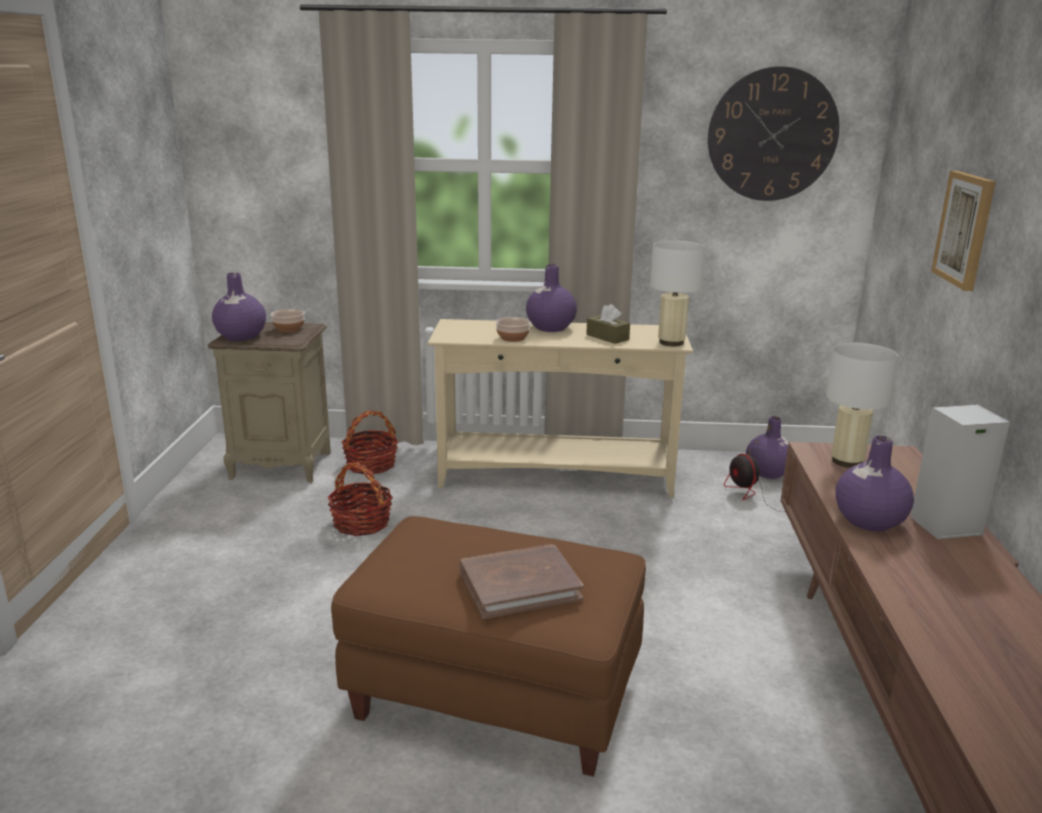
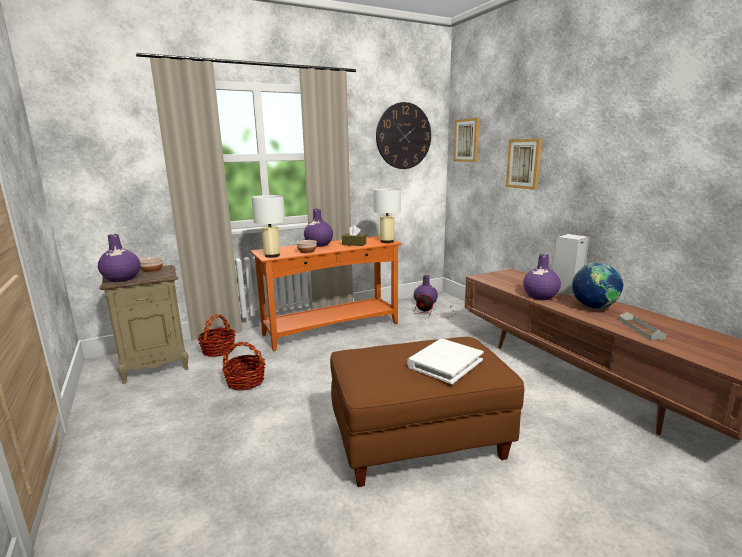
camera: 30 degrees left, 5 degrees down
beige console table [427,319,693,497] -> orange console table [250,236,402,351]
brown book [460,544,584,619] -> white book [407,339,484,384]
white table lamp [826,343,898,468] -> white table lamp moved to [251,195,285,258]
none -> picture [453,118,480,162]
none -> globe [572,263,624,310]
none -> grey tray [619,312,667,340]

